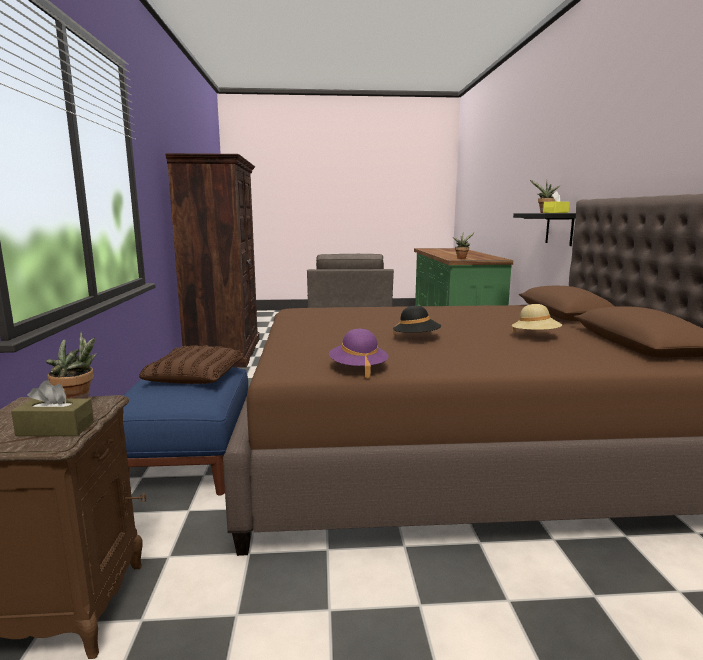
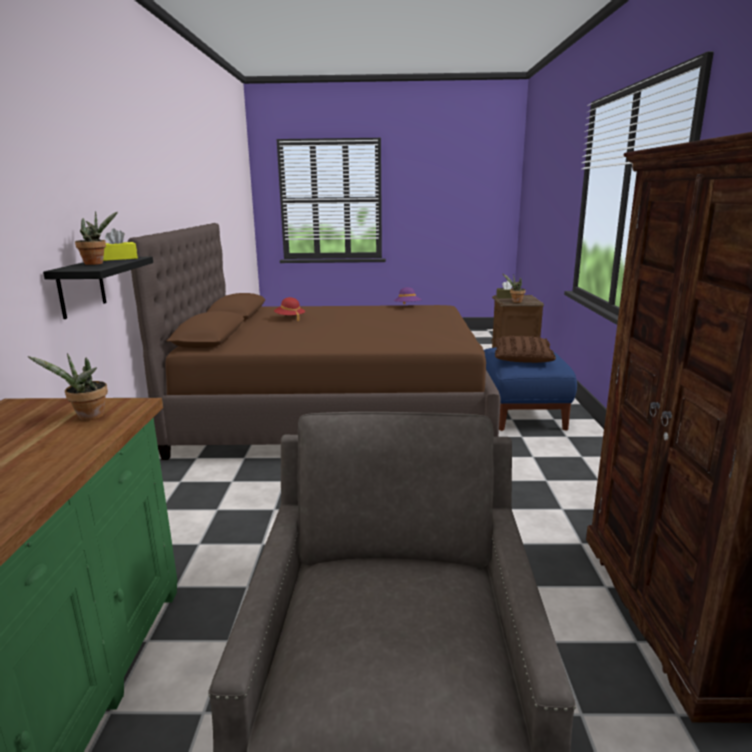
camera: 175 degrees left, 5 degrees up
black hat [393,306,441,337] -> none
beige hat [512,304,562,333] -> red hat [274,297,305,321]

